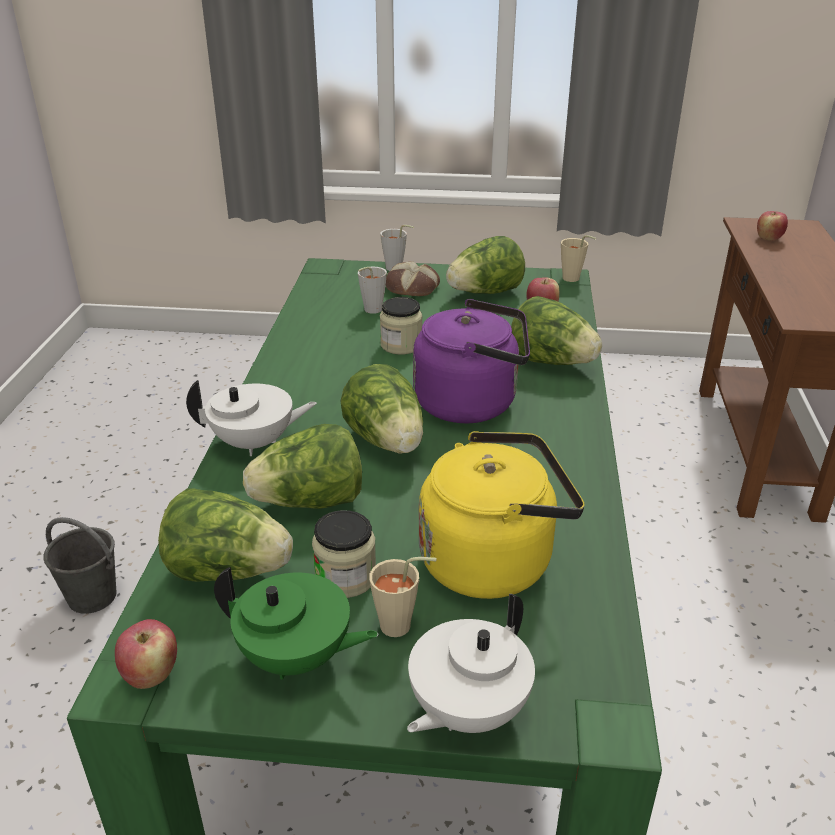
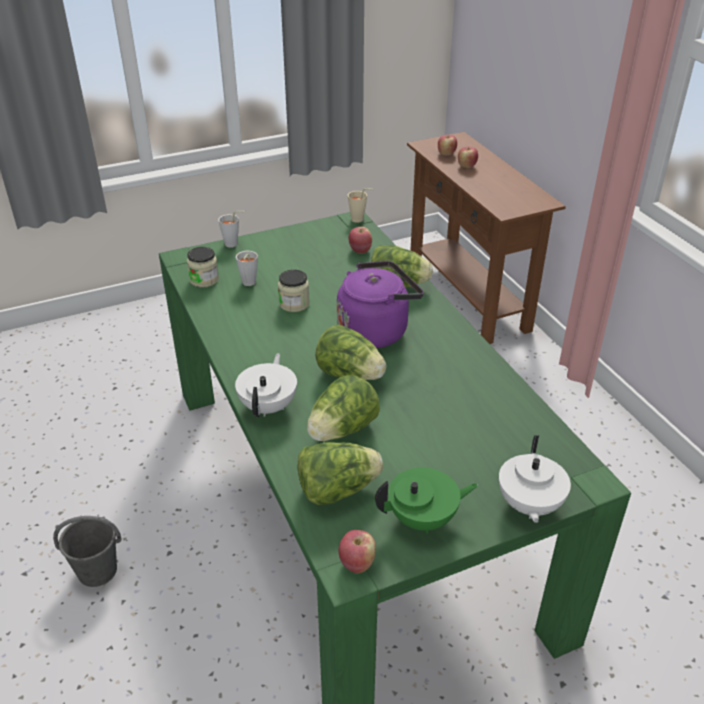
camera: 30 degrees left, 5 degrees up
white teapot [186,380,317,456] -> white teapot turned 45 degrees counterclockwise [235,353,297,417]
jar [312,510,376,598] -> jar moved to [187,247,219,288]
beige cup [370,557,437,637] -> none
bread [386,261,440,296] -> none
yellow kettle [419,431,585,599] -> none
lettuce [446,236,525,294] -> none
none -> apple [458,147,478,168]

